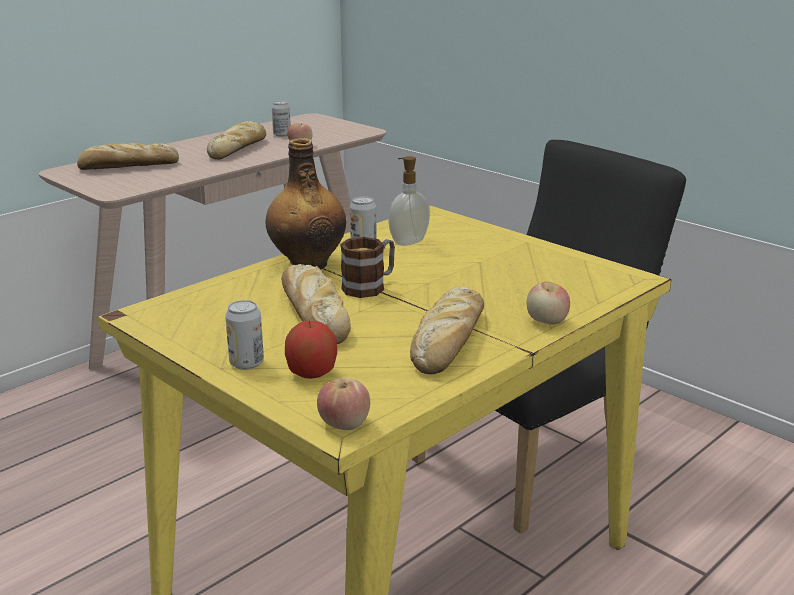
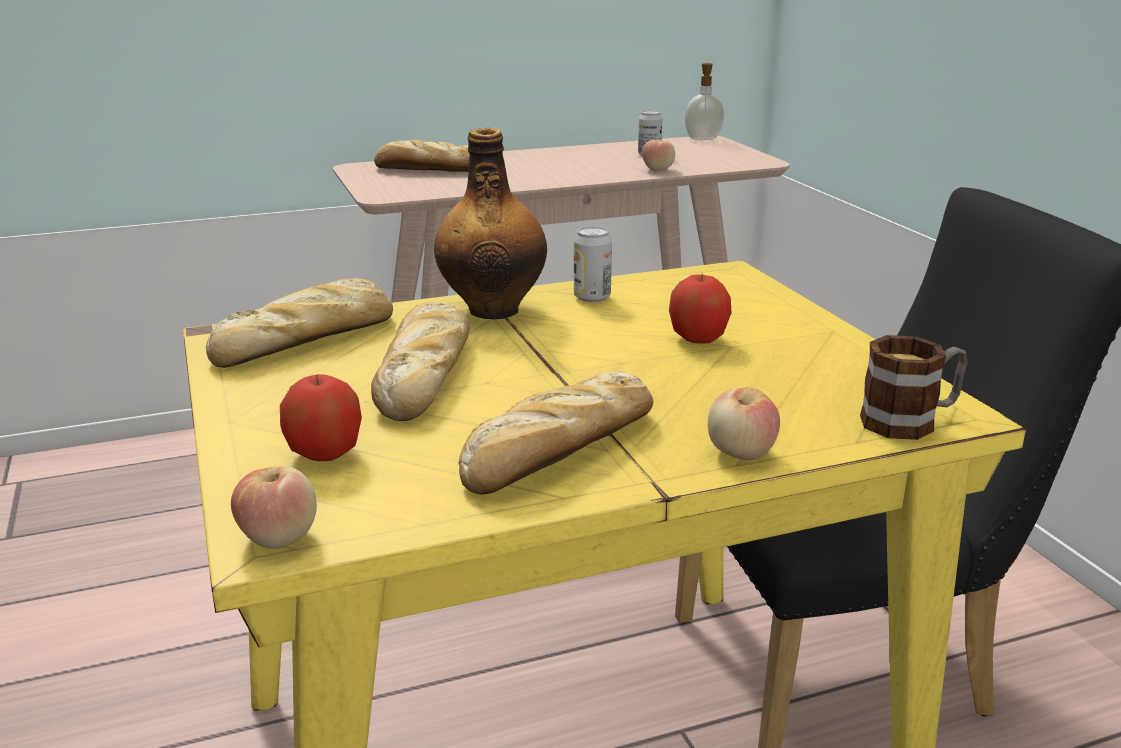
camera: 25 degrees right, 0 degrees up
bread [207,121,266,160] -> bread moved to [206,278,393,368]
can [225,300,264,370] -> none
mug [340,237,395,298] -> mug moved to [860,335,968,440]
soap dispenser [388,156,430,246] -> soap dispenser moved to [685,63,724,140]
none -> apple [669,273,732,343]

